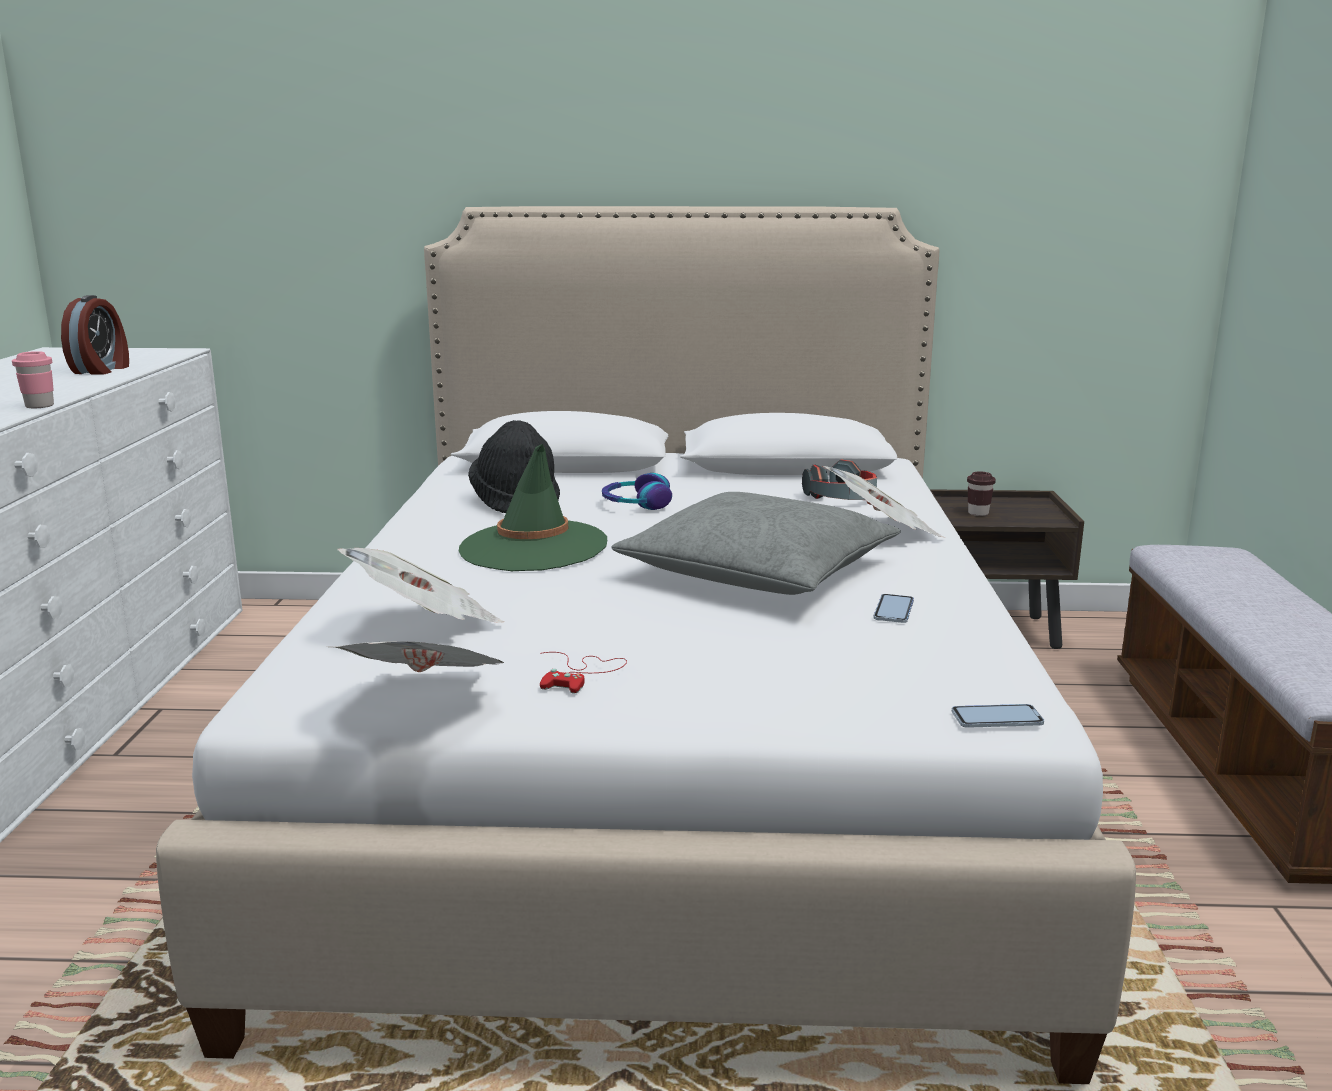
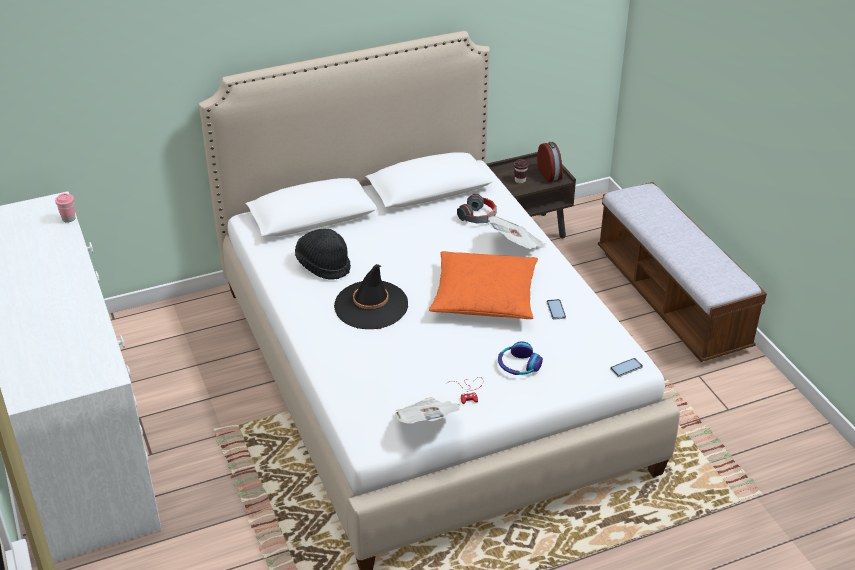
camera: 25 degrees left, 20 degrees up
pink cup [12,351,54,408] -> pink cup moved to [55,193,75,223]
alarm clock [61,295,129,375] -> alarm clock moved to [537,142,563,182]
newspaper [337,548,505,623] -> none
green hat [459,444,607,571] -> black hat [334,264,408,329]
headphones [602,473,672,510] -> headphones moved to [498,342,543,375]
grey pillow [612,492,901,595] -> orange pillow [429,251,538,319]

